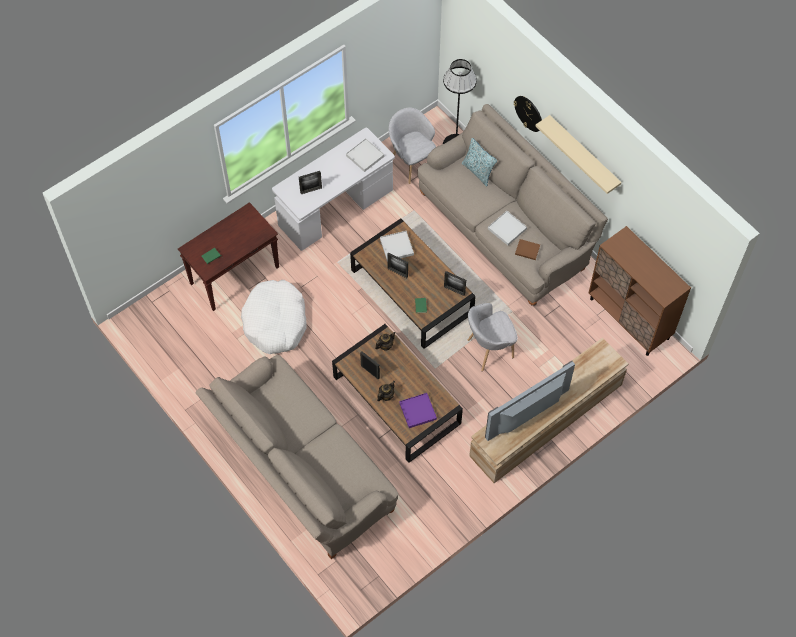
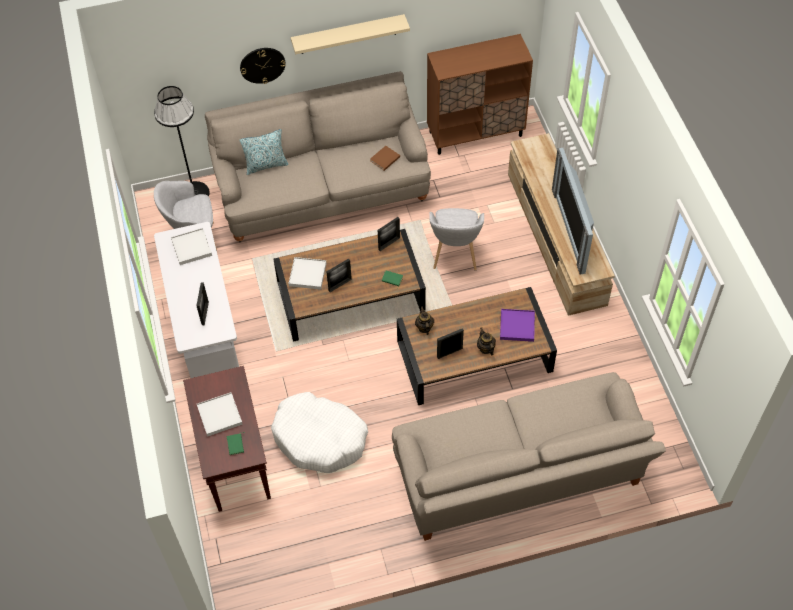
camera: 65 degrees left, 5 degrees down
white tray [488,211,527,245] -> white tray moved to [197,392,243,437]

